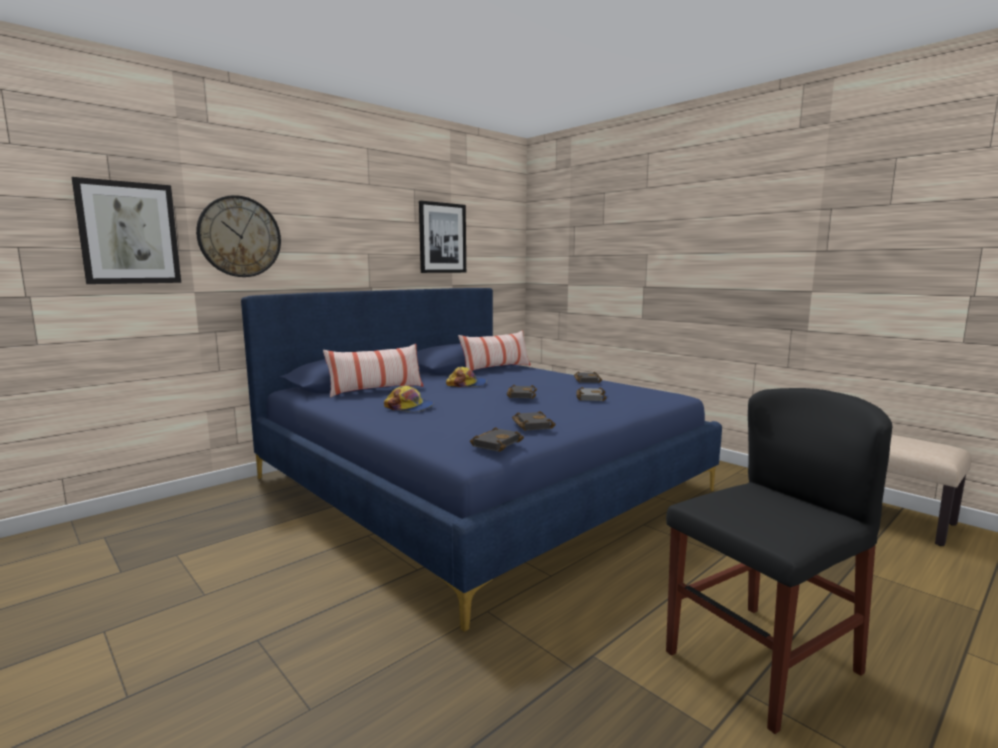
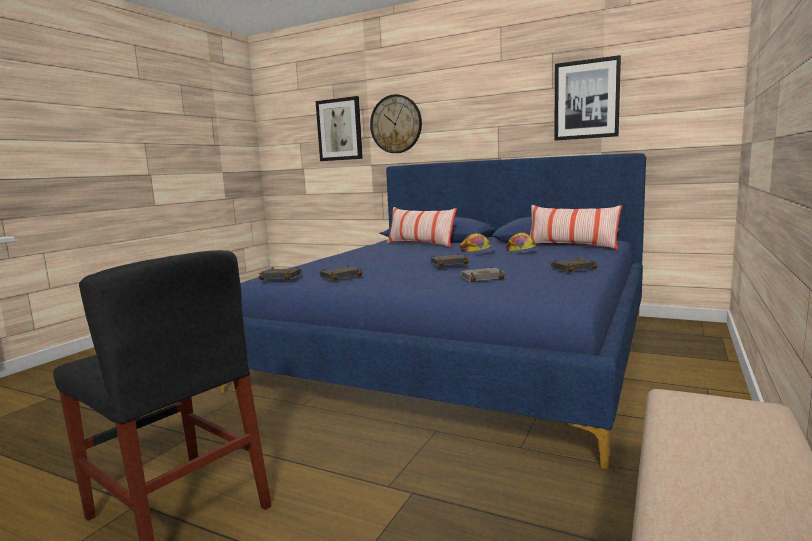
camera: 70 degrees right, 0 degrees up
cap [384,385,434,412] -> cap moved to [506,233,537,254]

